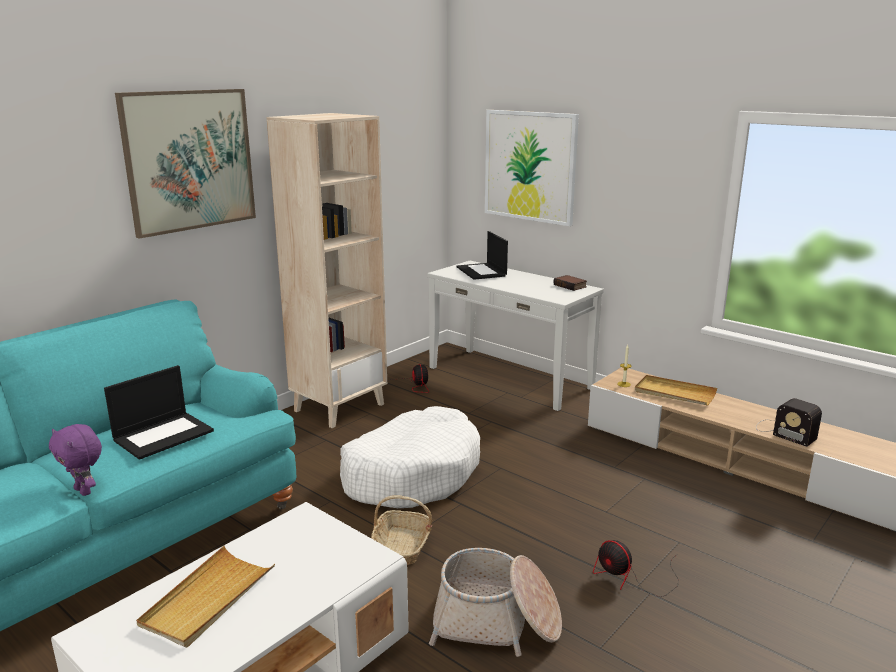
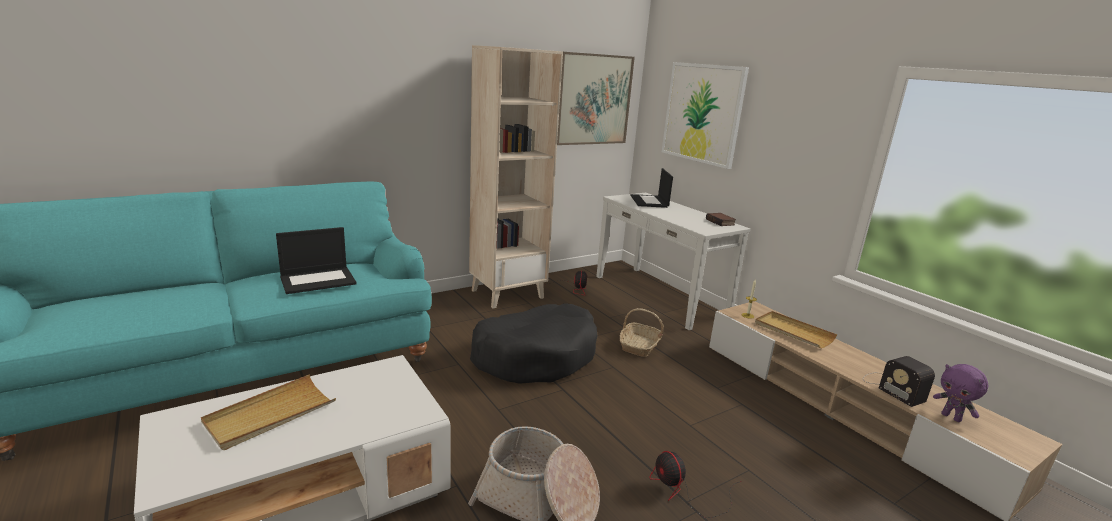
camera: 15 degrees right, 0 degrees up
purple plush toy [49,424,102,496] -> purple plush toy moved to [933,364,988,422]
picture [115,89,256,239] -> picture moved to [557,52,635,145]
white dog bed [340,406,480,508] -> black dog bed [470,303,597,384]
basket [371,495,432,565] -> basket moved to [620,308,664,357]

